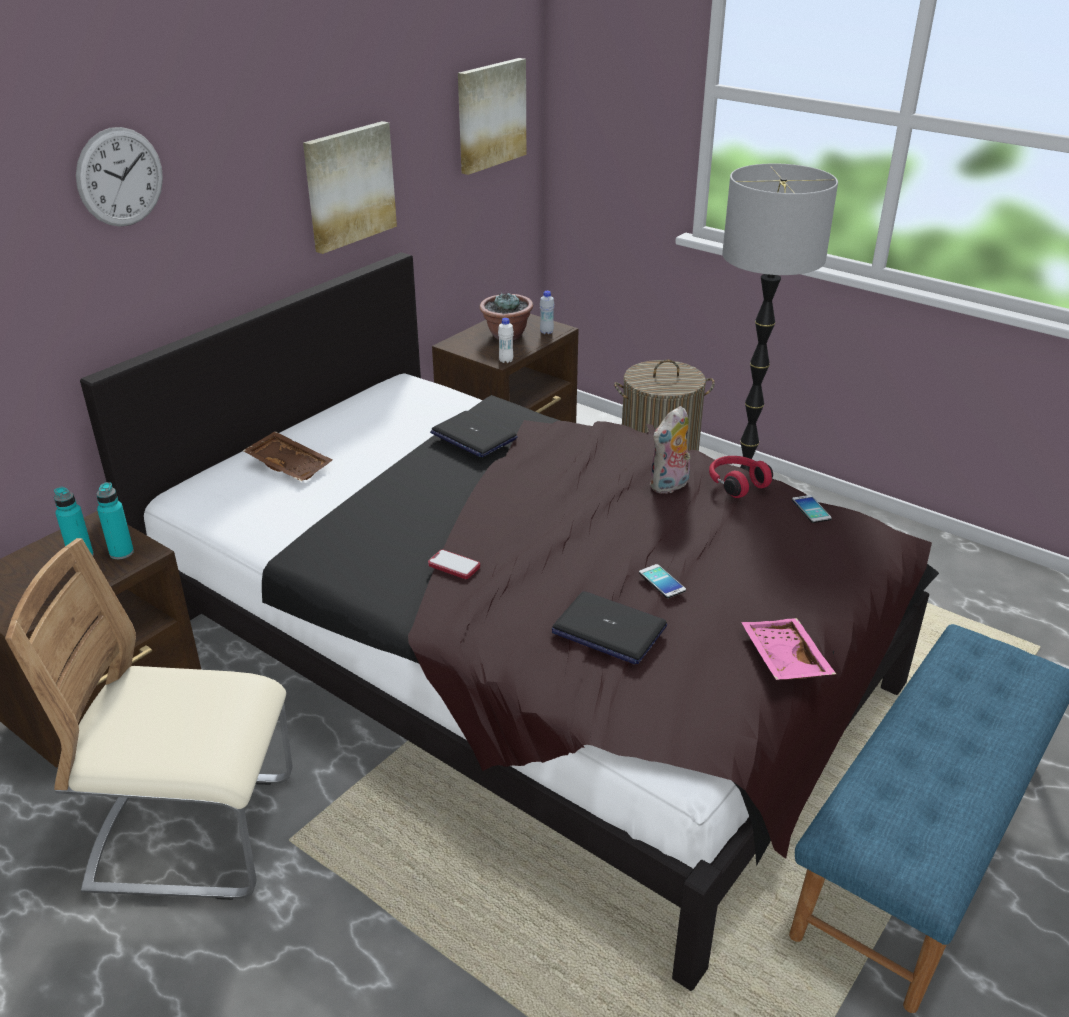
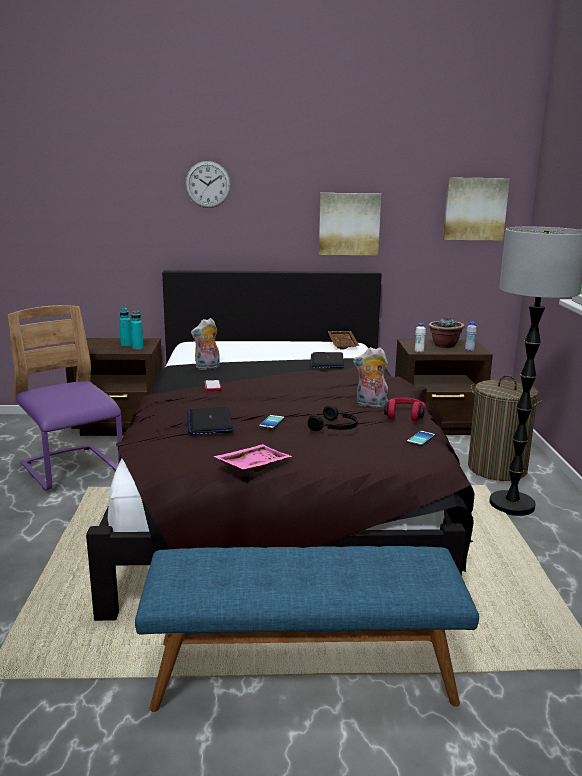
camera: 50 degrees right, 15 degrees down
beige chair [5,538,293,900] -> purple chair [7,305,123,491]
brown tray [243,431,333,481] -> brown tray moved to [328,331,360,349]
none -> plush toy [191,318,220,370]
none -> black headphones [308,405,358,431]

